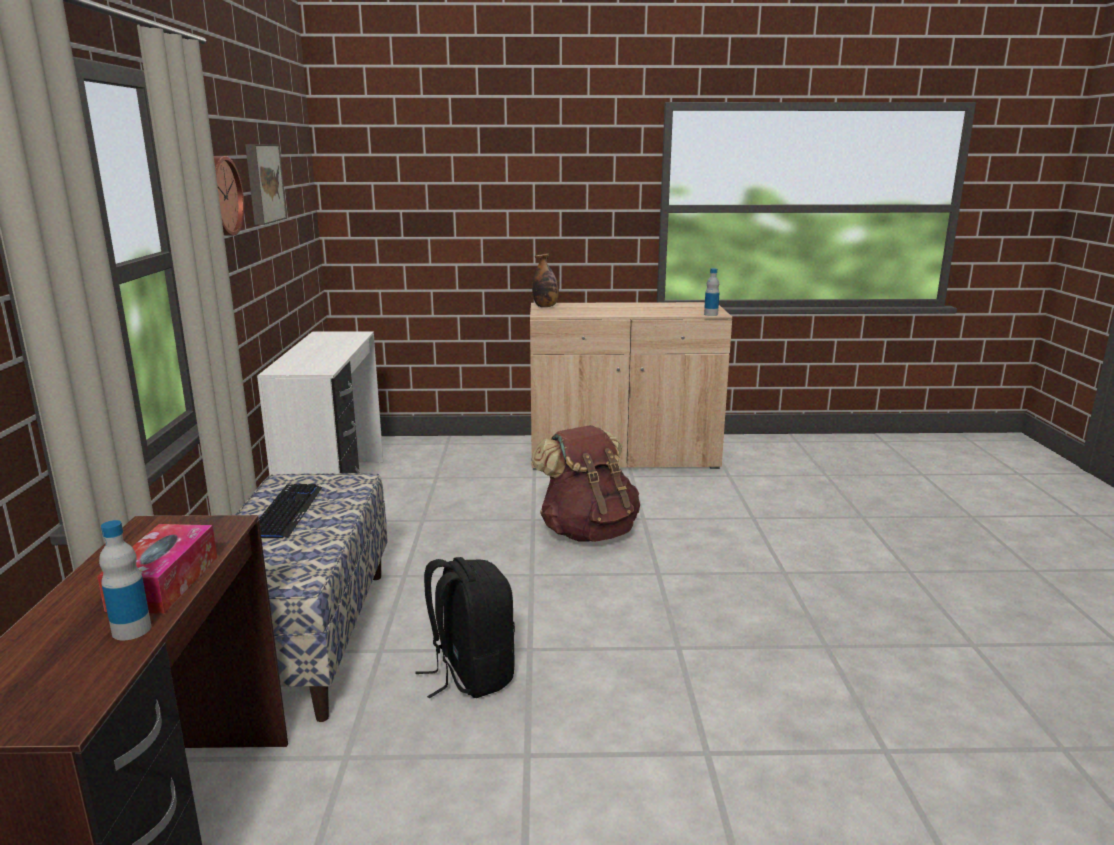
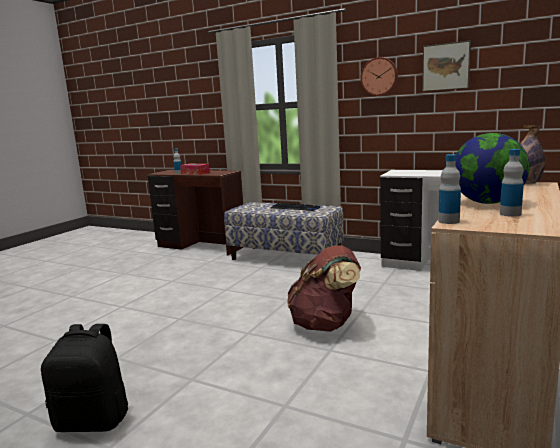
camera: 120 degrees right, 5 degrees down
black backpack [415,557,515,698] -> black backpack moved to [41,324,129,432]
none -> globe [456,133,529,204]
none -> bottle [500,149,524,217]

